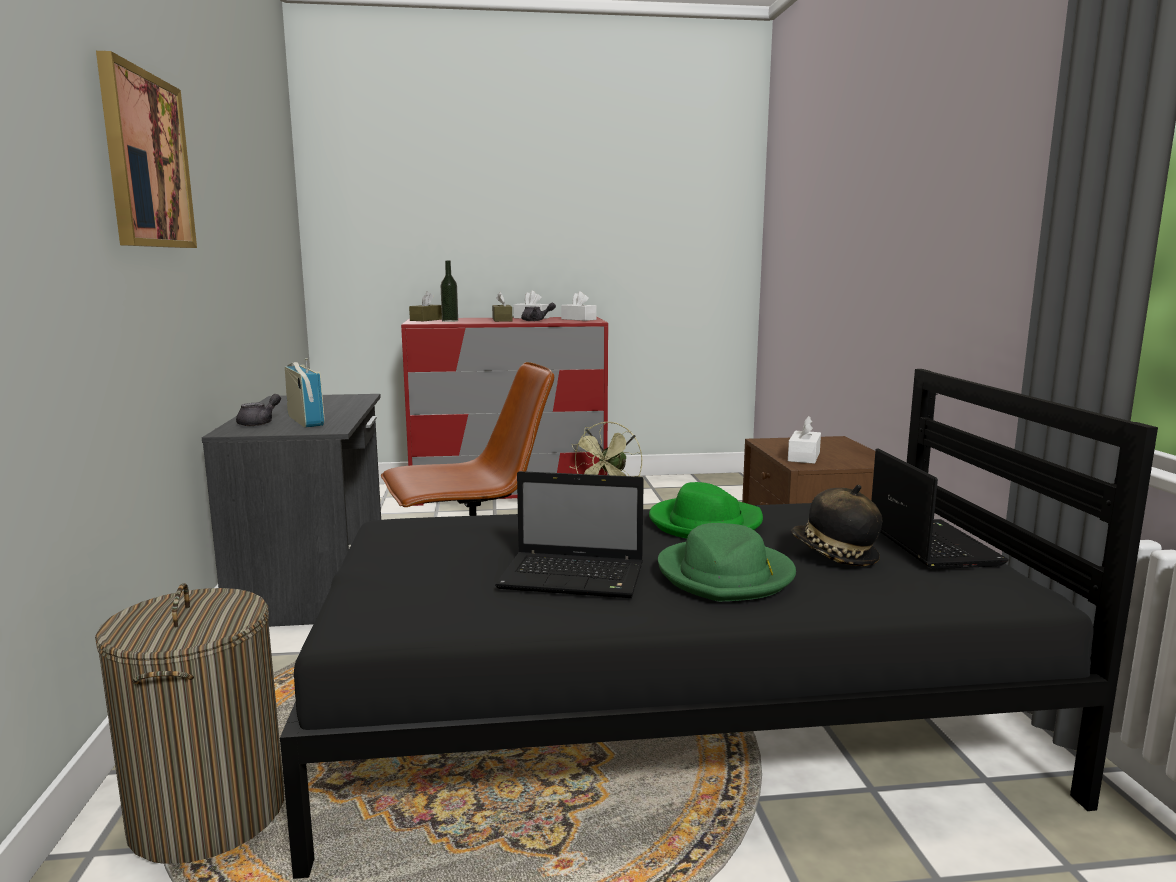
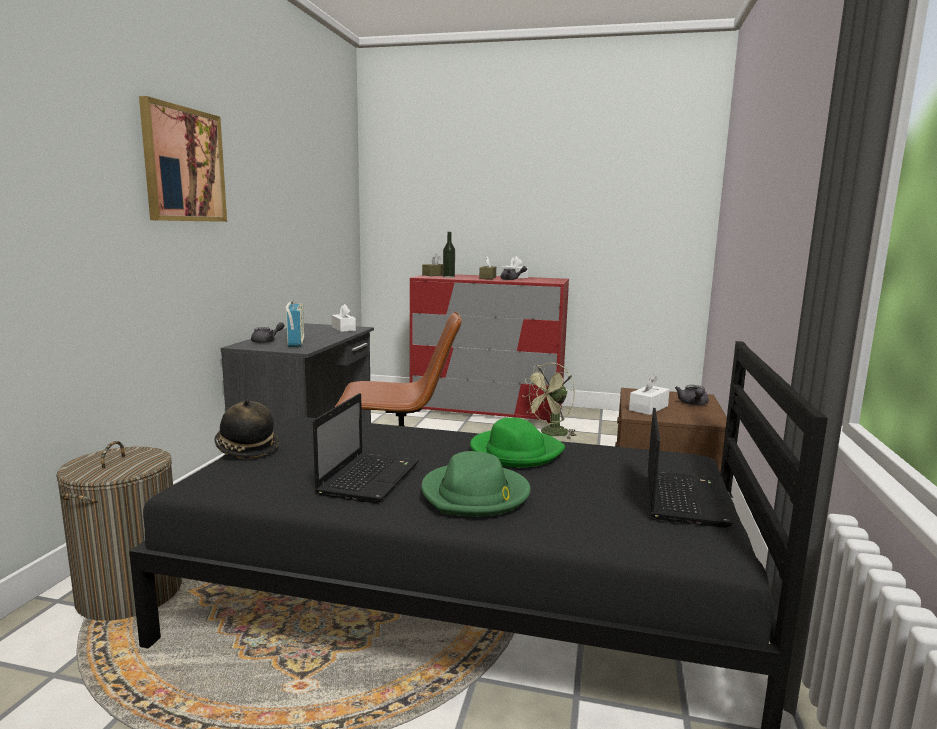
camera: 20 degrees right, 0 degrees up
laptop [495,471,644,598] -> laptop turned 105 degrees counterclockwise [313,393,419,503]
white tissue box [561,291,596,321] -> white tissue box moved to [332,304,356,332]
hat [791,485,882,566] -> hat moved to [215,399,279,458]
none -> grey teapot [675,385,709,405]

